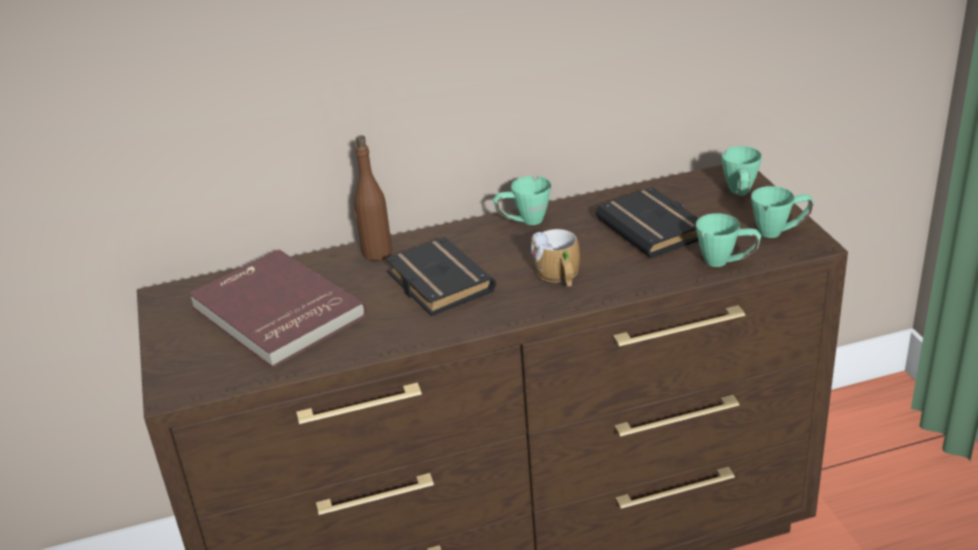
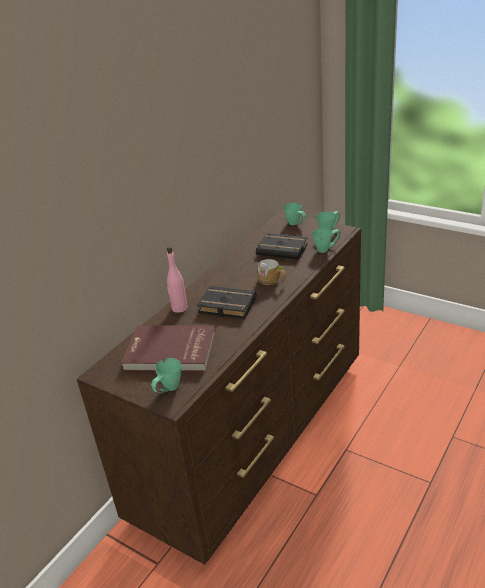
camera: 40 degrees left, 0 degrees up
brown bottle [354,135,392,261] -> pink bottle [167,246,188,313]
green mug [493,176,551,225] -> green mug moved to [151,358,182,393]

